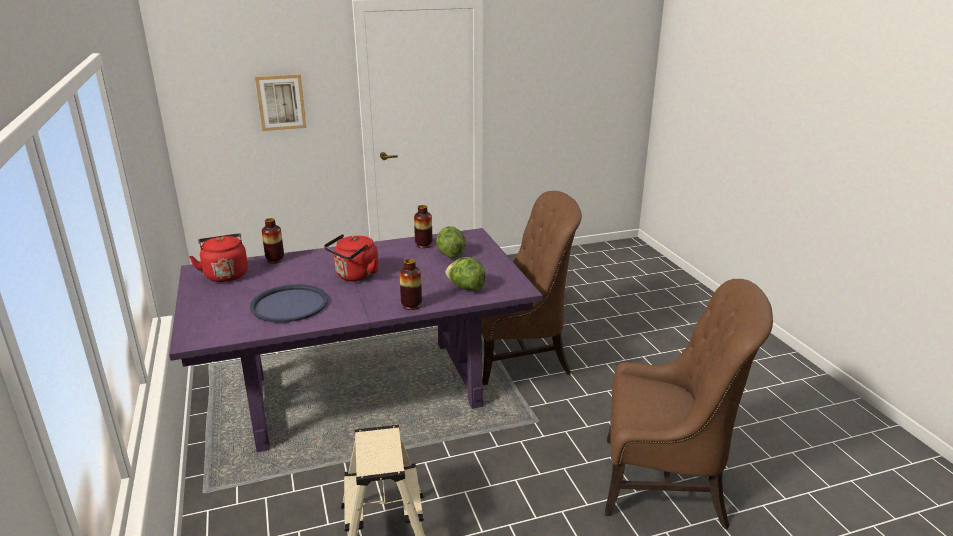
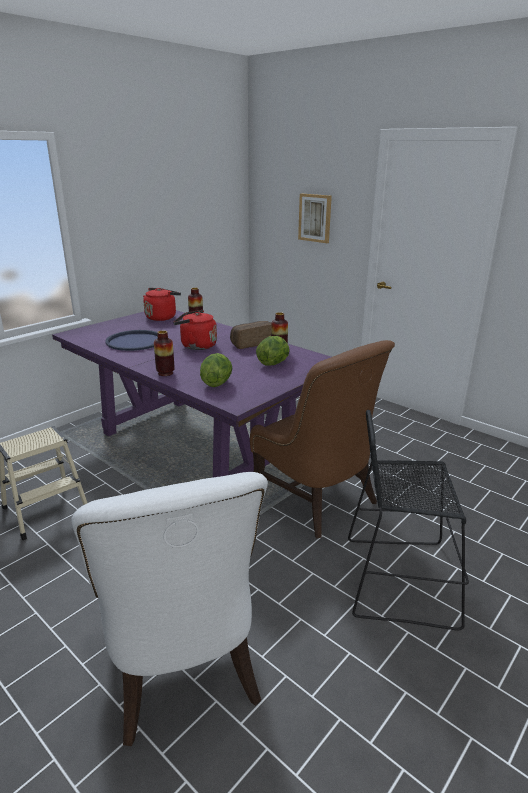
camera: 60 degrees right, 0 degrees up
brown chair [605,279,773,530] -> white chair [71,472,268,746]
none -> bread [230,321,271,349]
none -> black stool [348,410,469,631]

